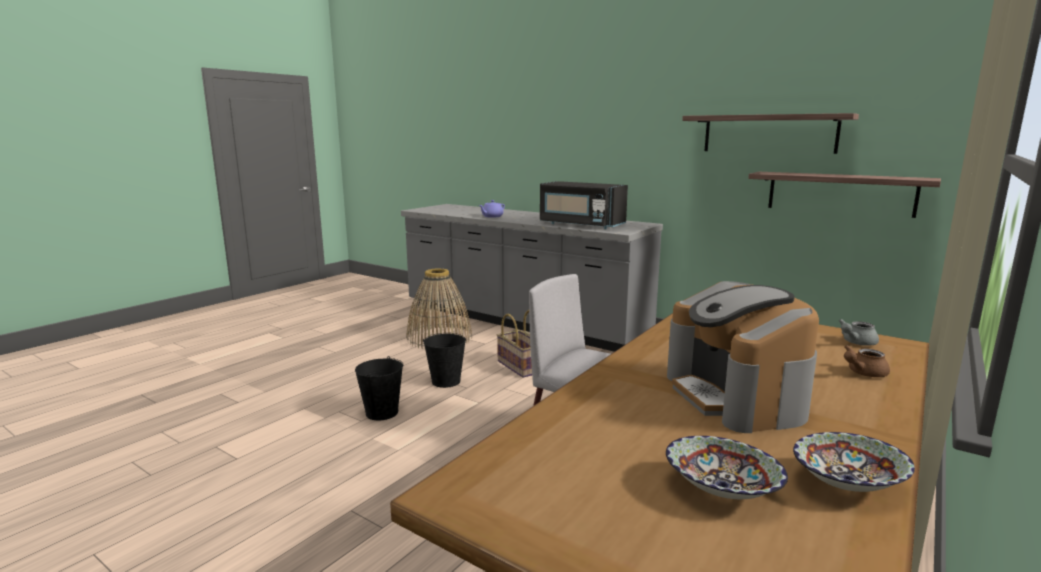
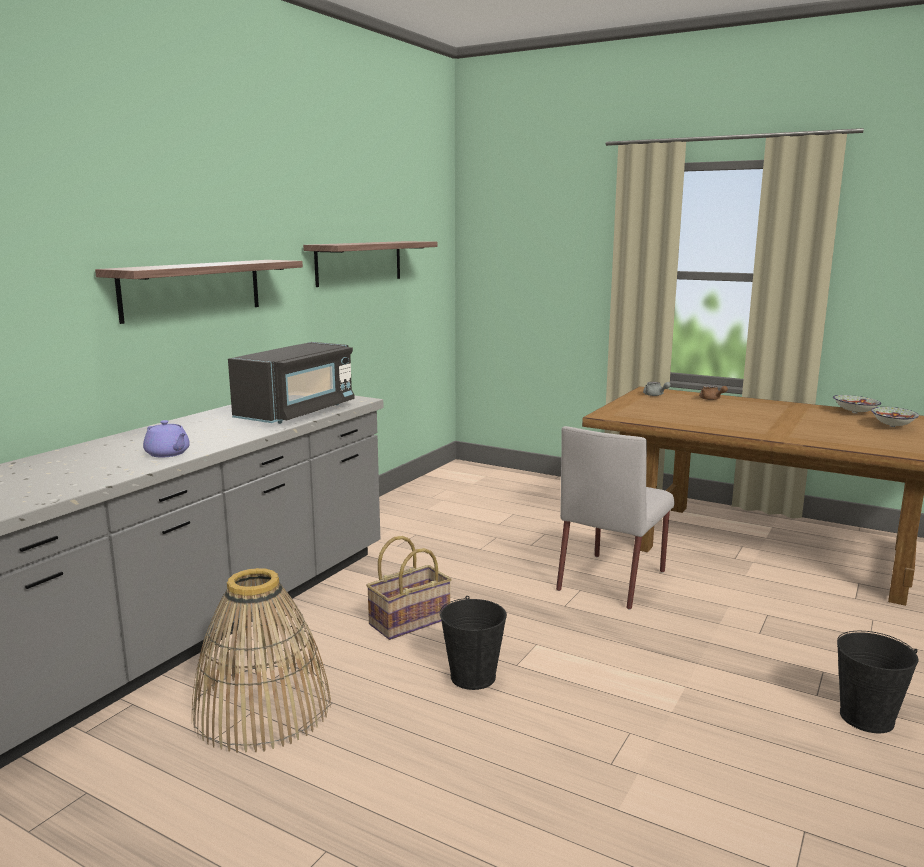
camera: 95 degrees left, 0 degrees up
black bucket [355,356,403,420] -> black bucket moved to [837,631,919,733]
coffee machine [667,281,819,433] -> none
shelf [748,172,941,218] -> shelf moved to [95,260,303,324]

